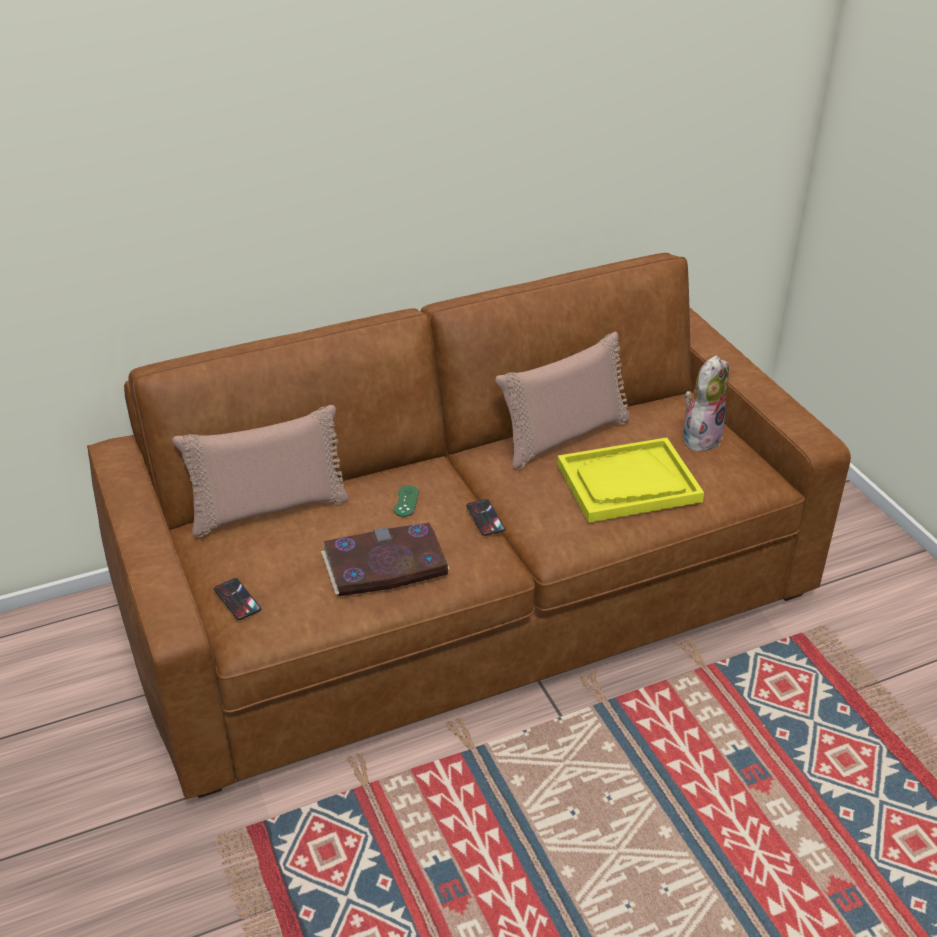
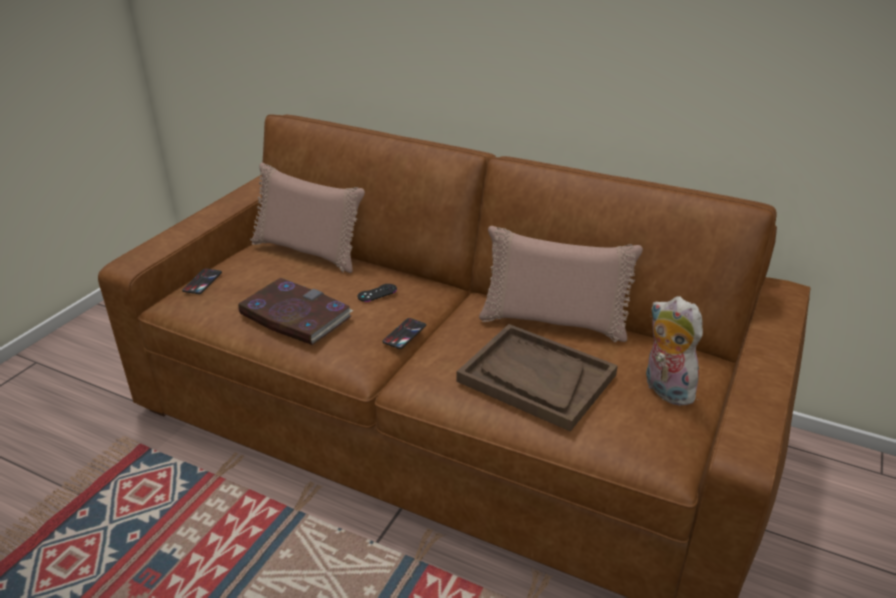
camera: 50 degrees right, 5 degrees down
green game controller [394,485,419,517] -> black game controller [358,284,397,302]
yellow tray [557,438,704,523] -> brown tray [456,324,618,431]
plush toy [683,355,729,451] -> plush toy turned 120 degrees counterclockwise [646,296,703,406]

